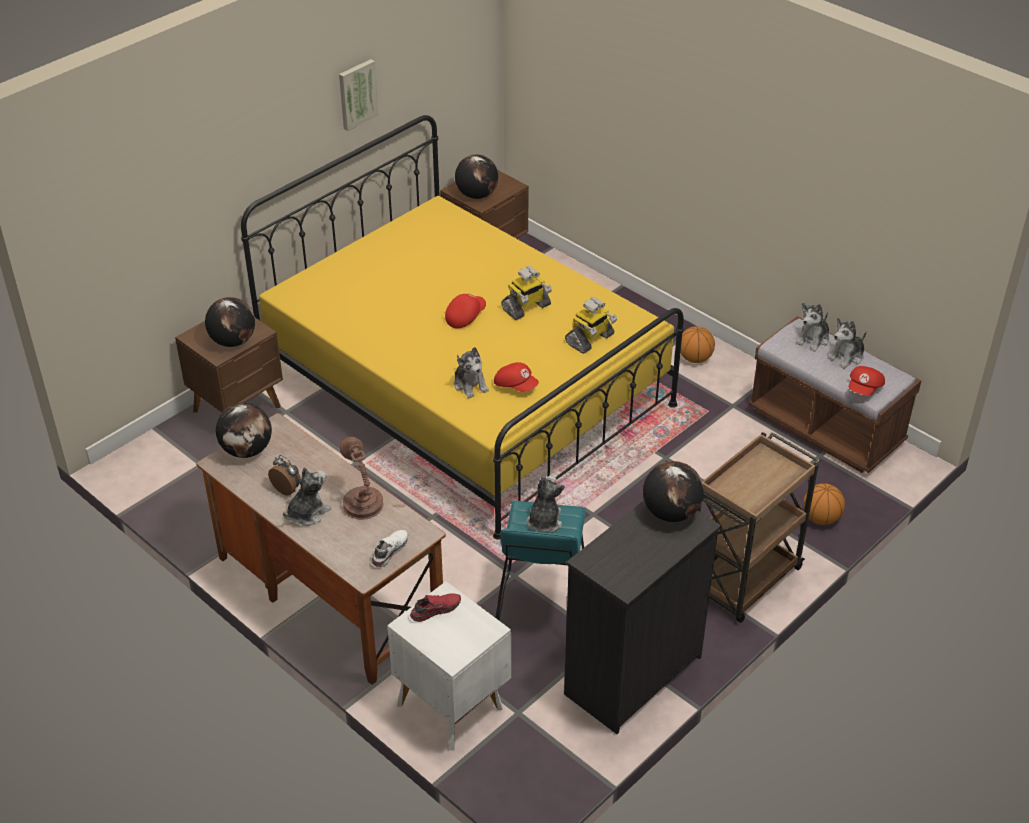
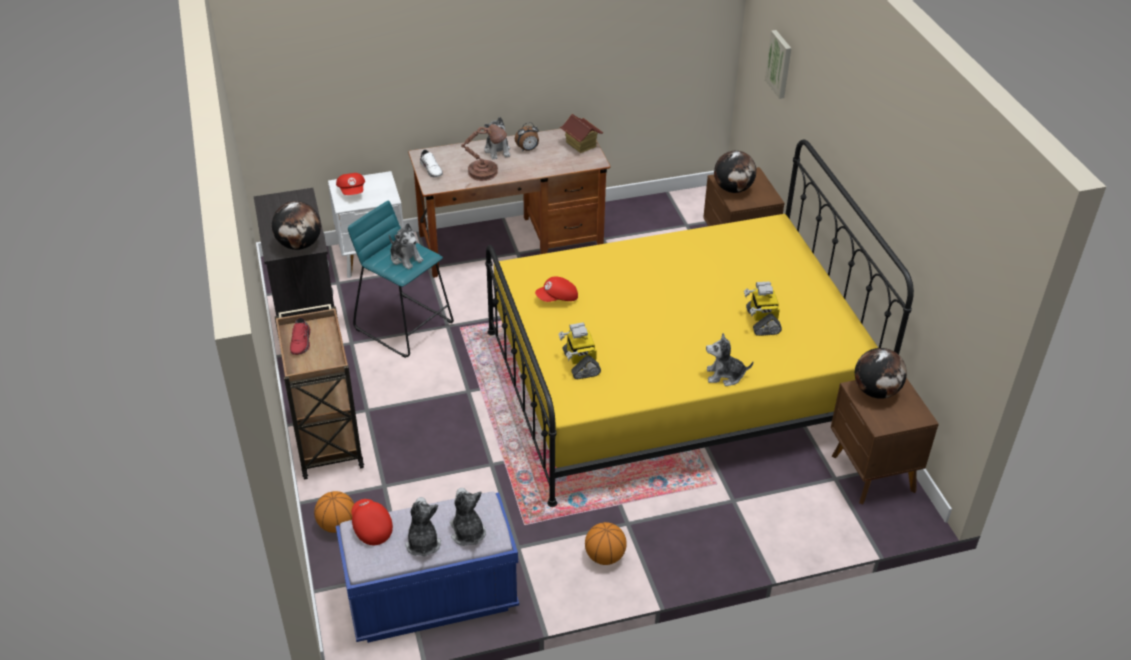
camera: 120 degrees right, 0 degrees up
globe [216,403,272,458] -> toy house [560,114,603,153]
picture [339,59,379,131] -> picture moved to [765,30,791,99]
red shoe [410,593,461,622] -> red shoe moved to [290,317,311,355]
red cap [445,293,486,328] -> red cap moved to [336,173,365,195]
plush toy [454,347,489,398] -> plush toy moved to [706,333,753,386]
toy robot [501,266,552,320] -> toy robot moved to [744,281,782,336]
brown bench [748,316,921,473] -> blue bench [336,491,519,643]

